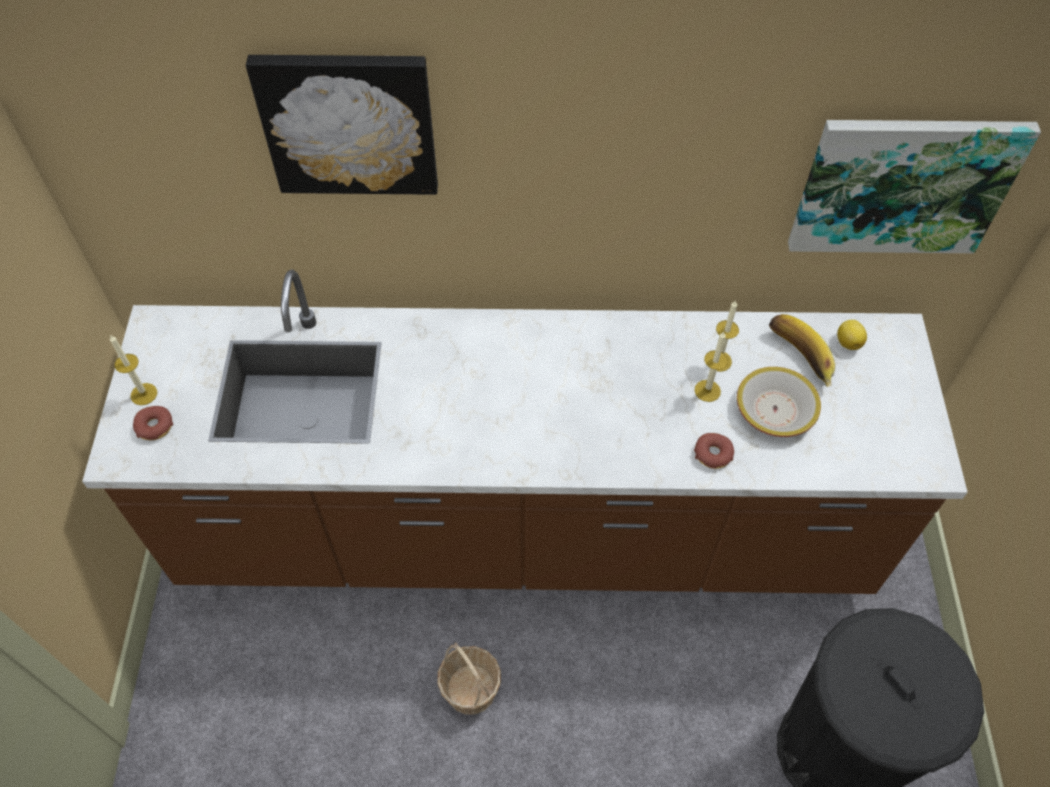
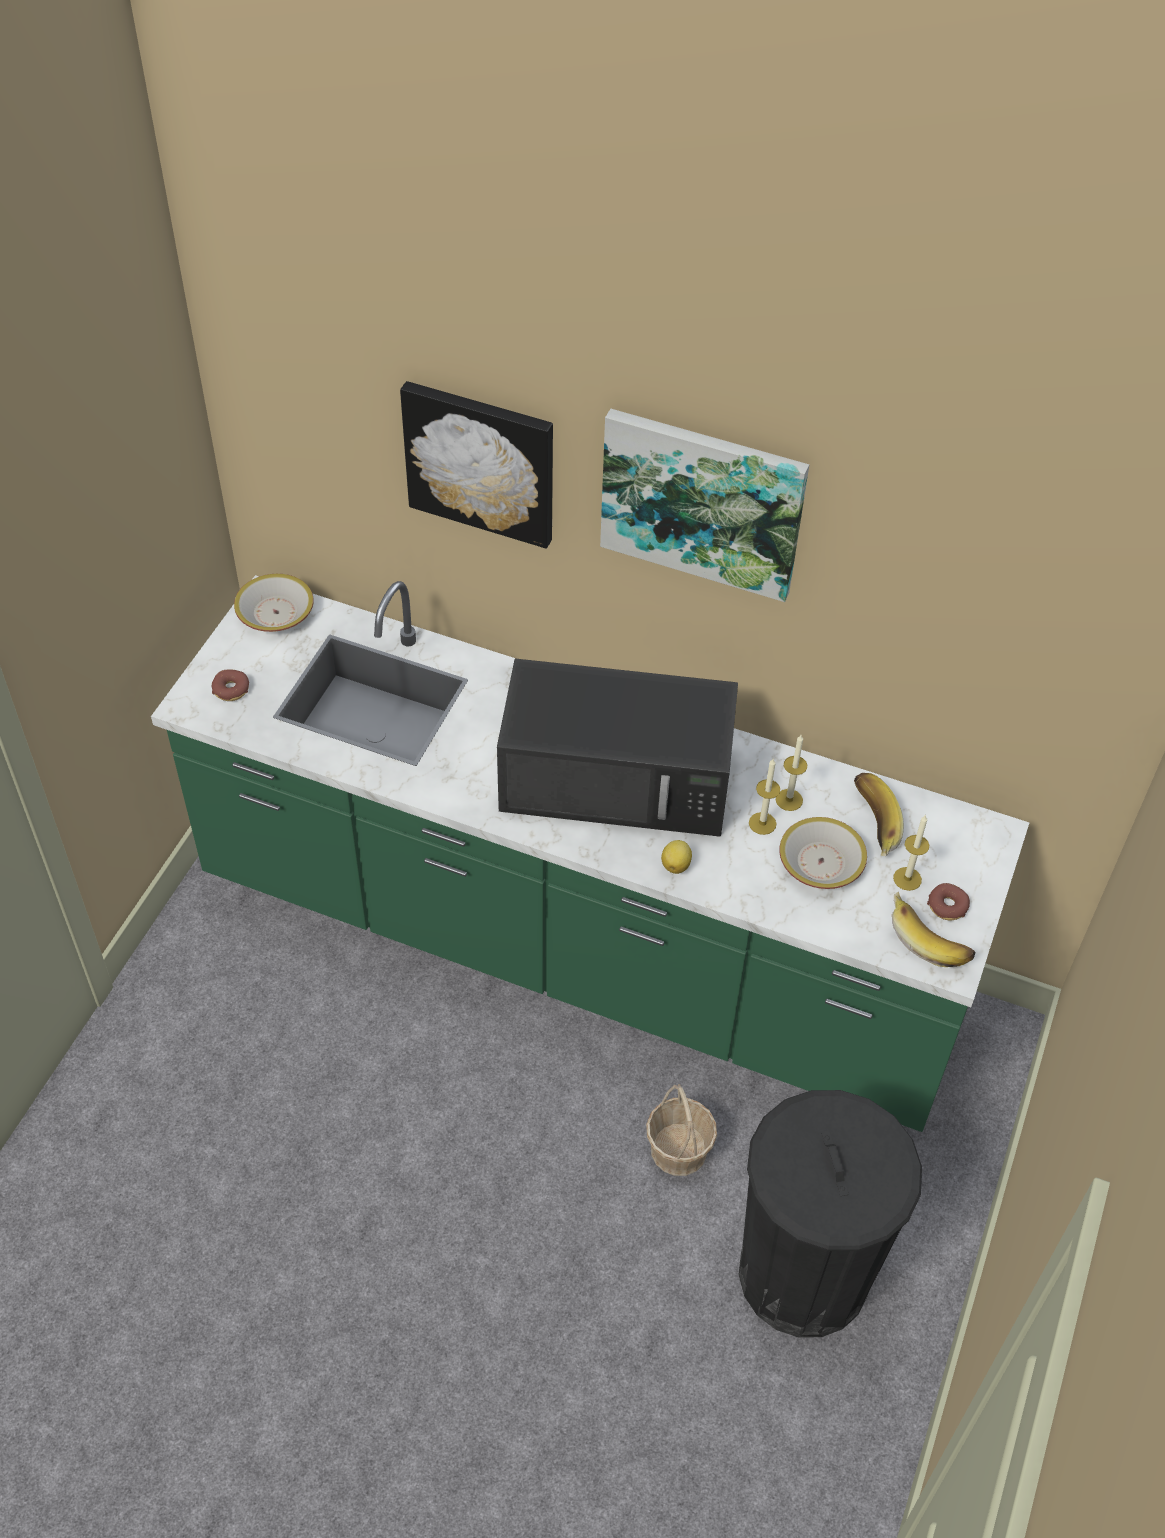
camera: 20 degrees right, 5 degrees down
brown counter [82,270,968,594] -> green counter [151,575,1029,1132]
candle [110,335,157,405] -> candle moved to [893,815,929,891]
basket [437,643,501,715] -> basket moved to [646,1084,717,1176]
donut [694,433,734,469] -> donut moved to [927,883,970,921]
picture [788,120,1041,253] -> picture moved to [600,409,809,602]
lemon [837,320,867,350] -> lemon moved to [661,840,692,874]
none -> bowl [234,574,314,632]
none -> black microwave [497,659,738,837]
none -> banana [892,892,975,967]

